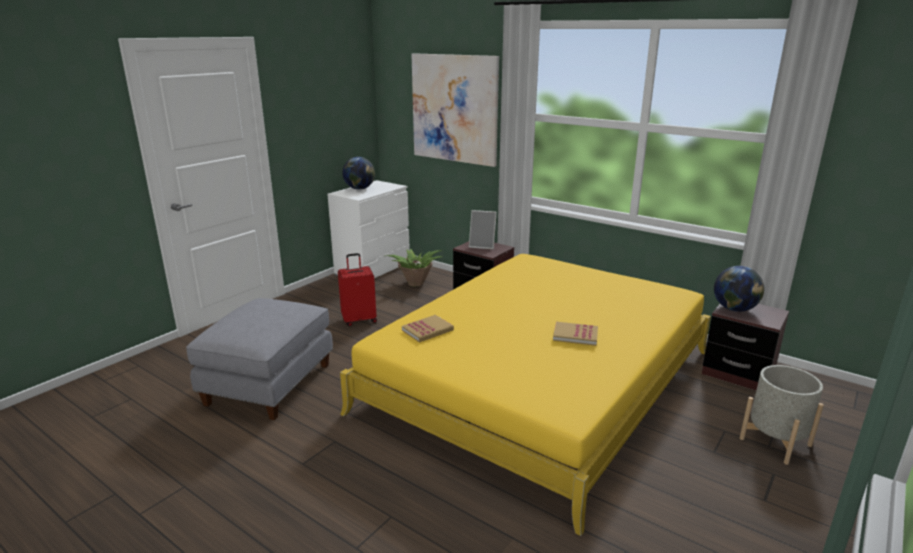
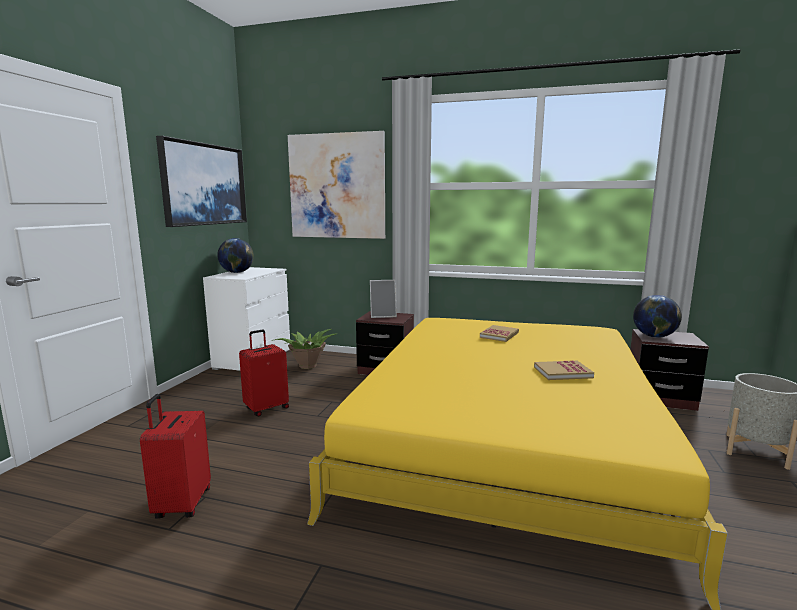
camera: 20 degrees left, 10 degrees down
grey ottoman [186,298,333,420] -> red suitcase [140,394,211,519]
book [402,315,454,343] -> book moved to [480,325,519,342]
none -> picture [156,136,247,227]

